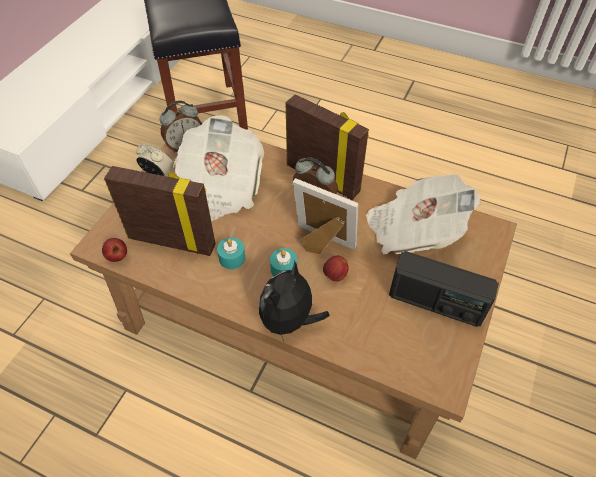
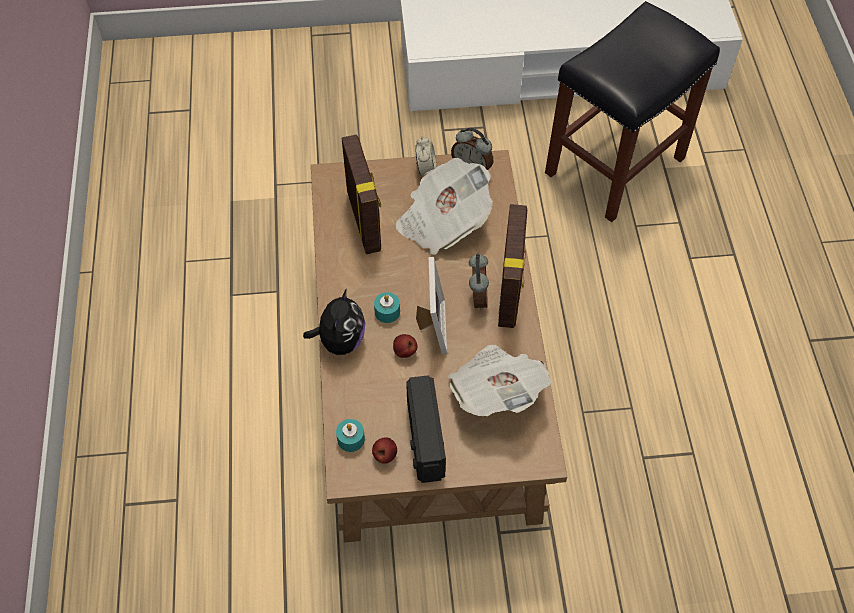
camera: 60 degrees right, 5 degrees up
apple [102,238,127,262] -> apple moved to [372,437,397,464]
turquoise candle [217,237,245,269] -> turquoise candle moved to [336,419,365,452]
plush toy [259,260,330,341] -> plush toy turned 105 degrees clockwise [303,288,366,355]

